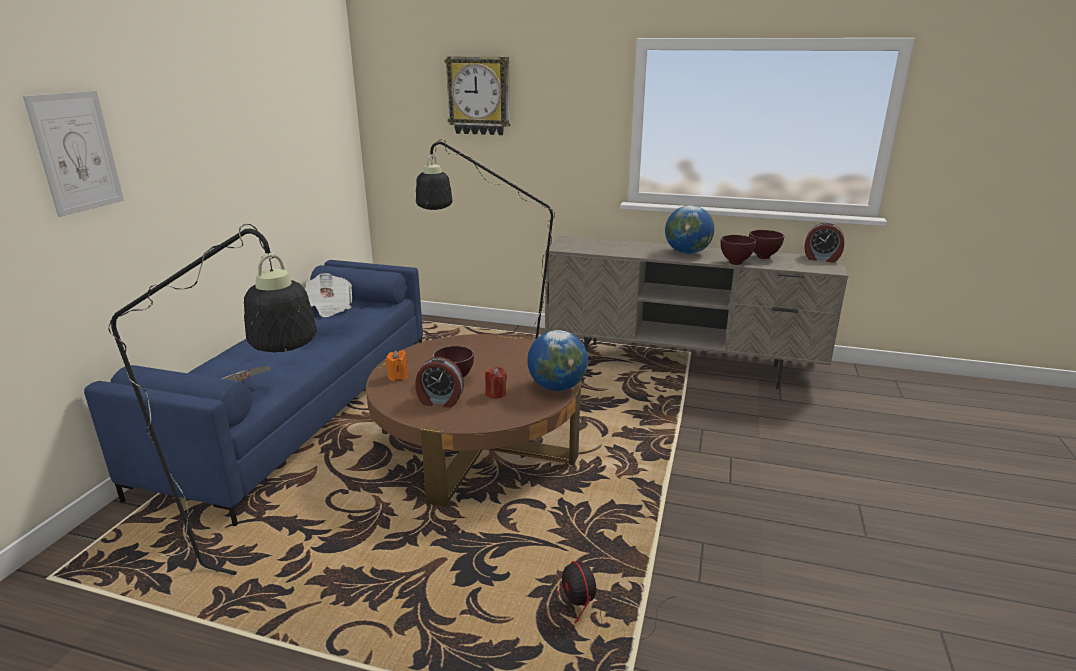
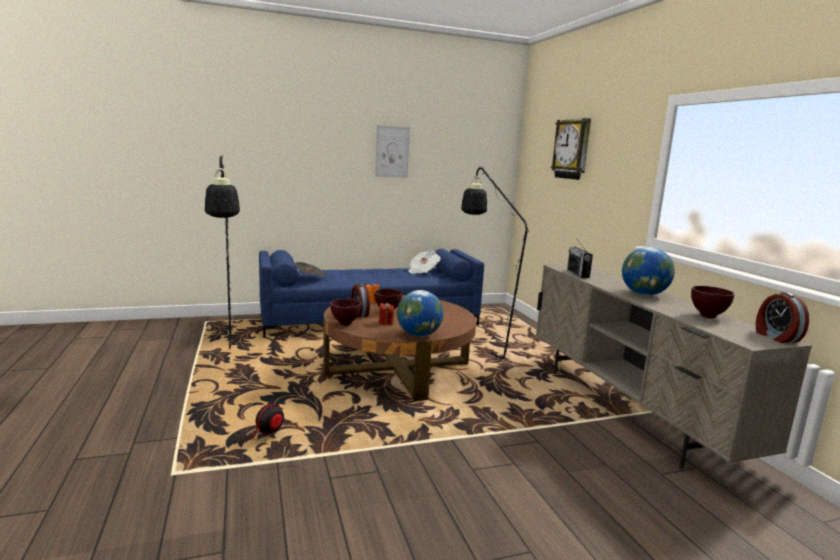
camera: 55 degrees right, 10 degrees down
picture [23,91,124,217] -> picture moved to [375,125,410,178]
brown bowl [720,235,756,265] -> brown bowl moved to [330,299,361,326]
none -> radio [567,238,593,278]

